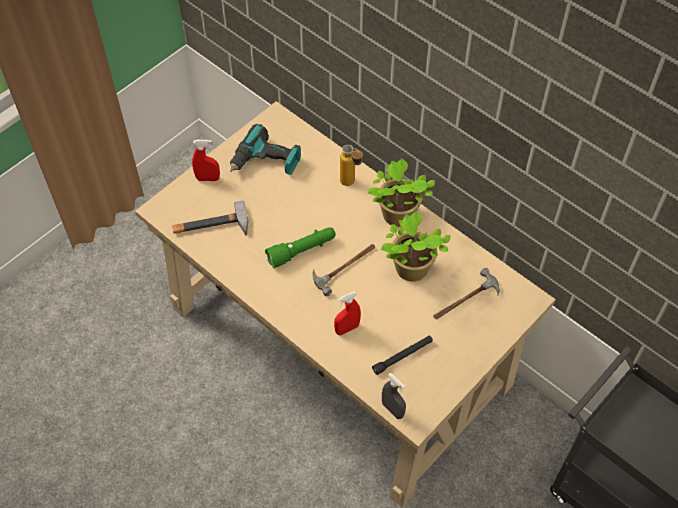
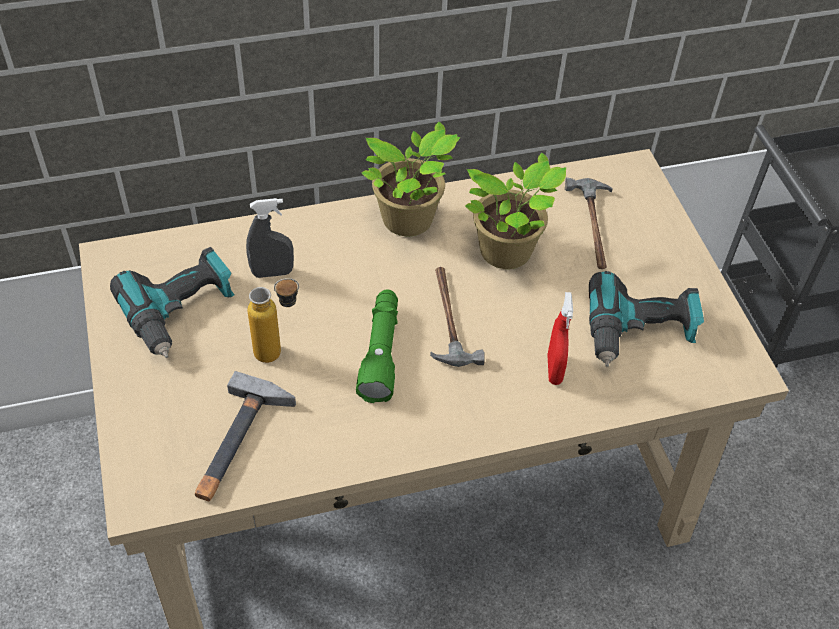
camera: 60 degrees left, 5 degrees down
red spray bottle [192,140,220,181] -> none
bottle [340,145,363,186] -> bottle moved to [247,278,299,363]
black flashlight [372,336,433,375] -> power drill [589,271,704,367]
grey spray bottle [382,373,406,419] -> grey spray bottle moved to [246,198,294,278]

